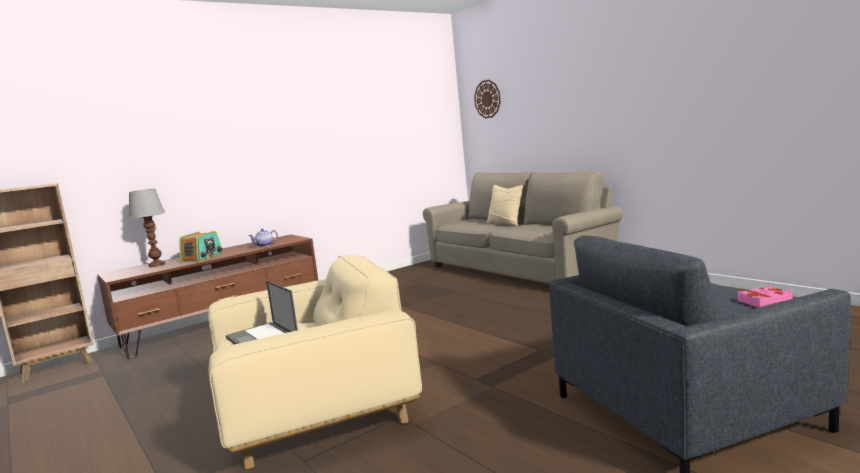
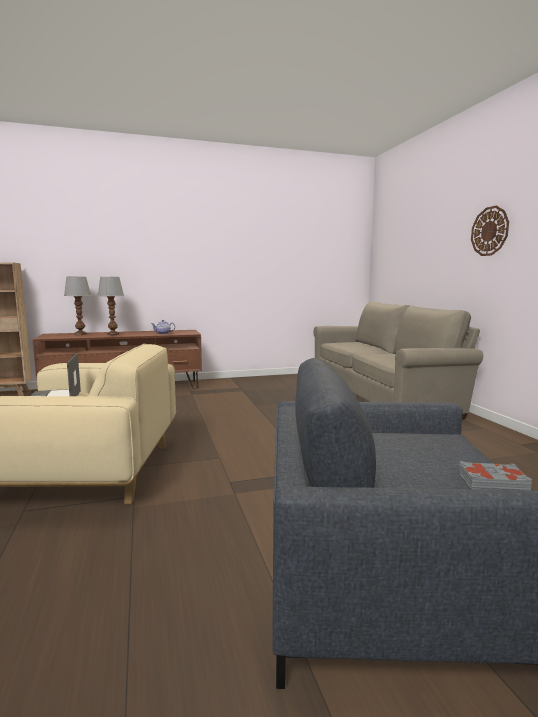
camera: 20 degrees right, 0 degrees up
radio [179,231,223,262] -> table lamp [98,277,124,335]
wall clock [474,80,501,118] -> wall clock moved to [471,206,509,256]
beige pillow [487,185,523,226] -> none
pink book [738,285,793,308] -> grey book [459,461,532,490]

